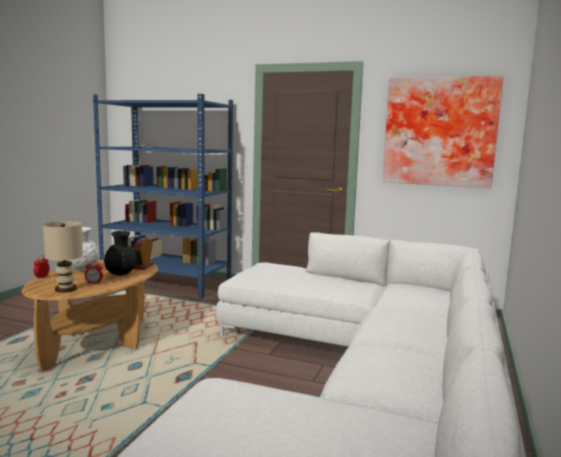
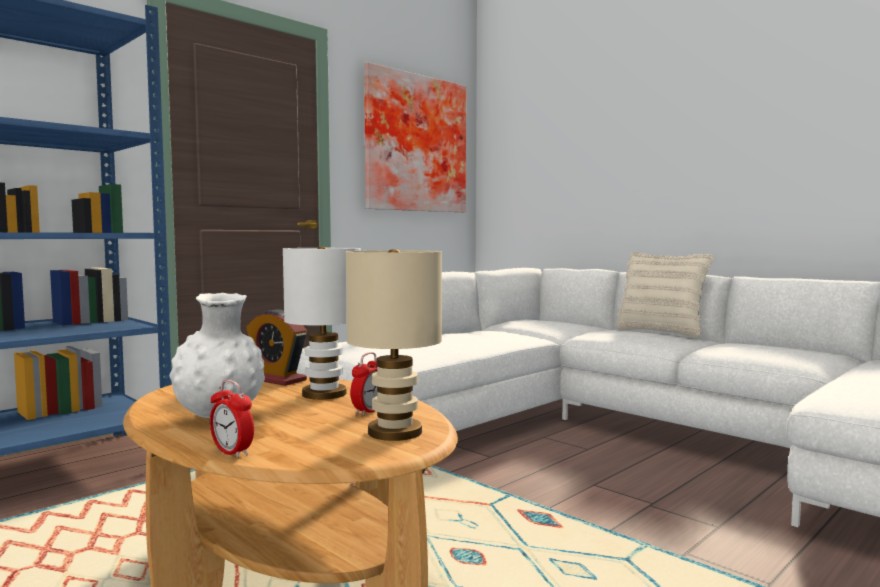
camera: 65 degrees left, 5 degrees down
black vase [104,231,137,275] -> white table lamp [283,247,361,400]
none -> beige pillow [617,252,714,337]

